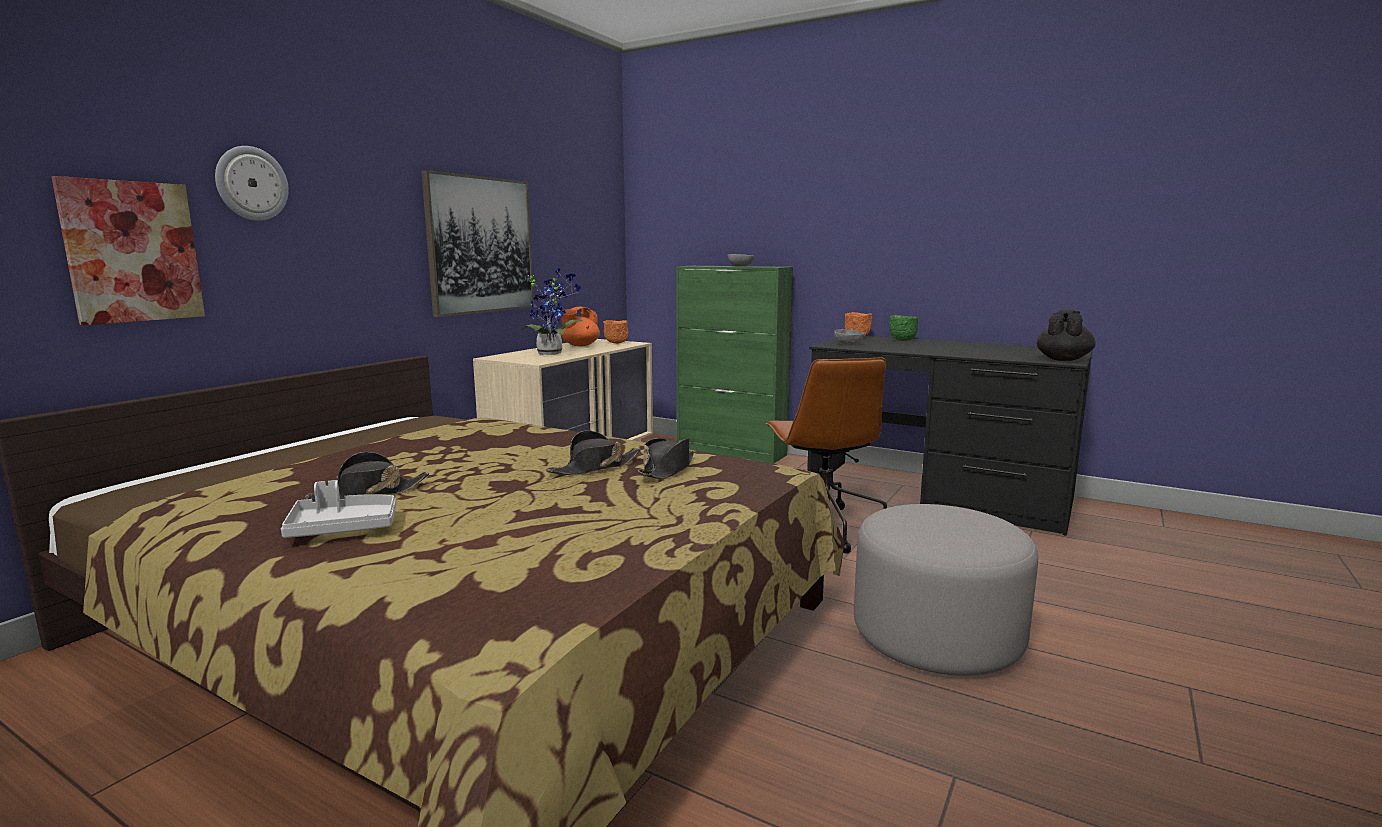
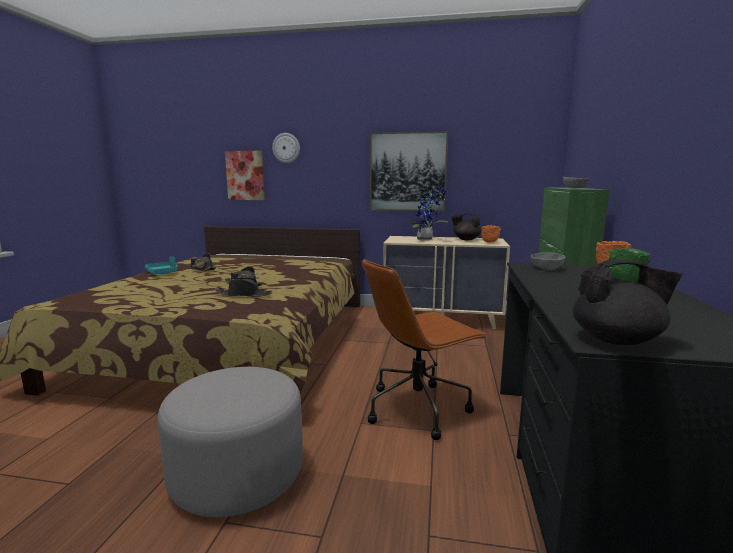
camera: 70 degrees right, 0 degrees up
grey tray [281,480,396,538] -> turquoise tray [145,256,178,274]
orange teapot [561,307,600,346] -> black teapot [451,213,481,240]

